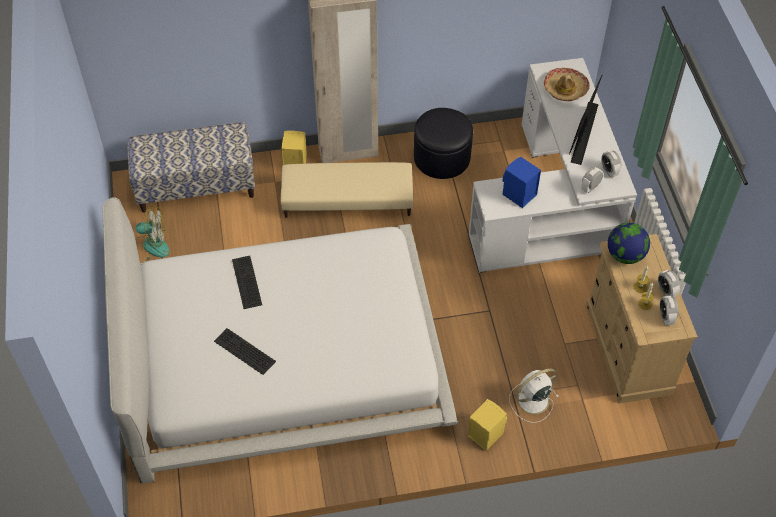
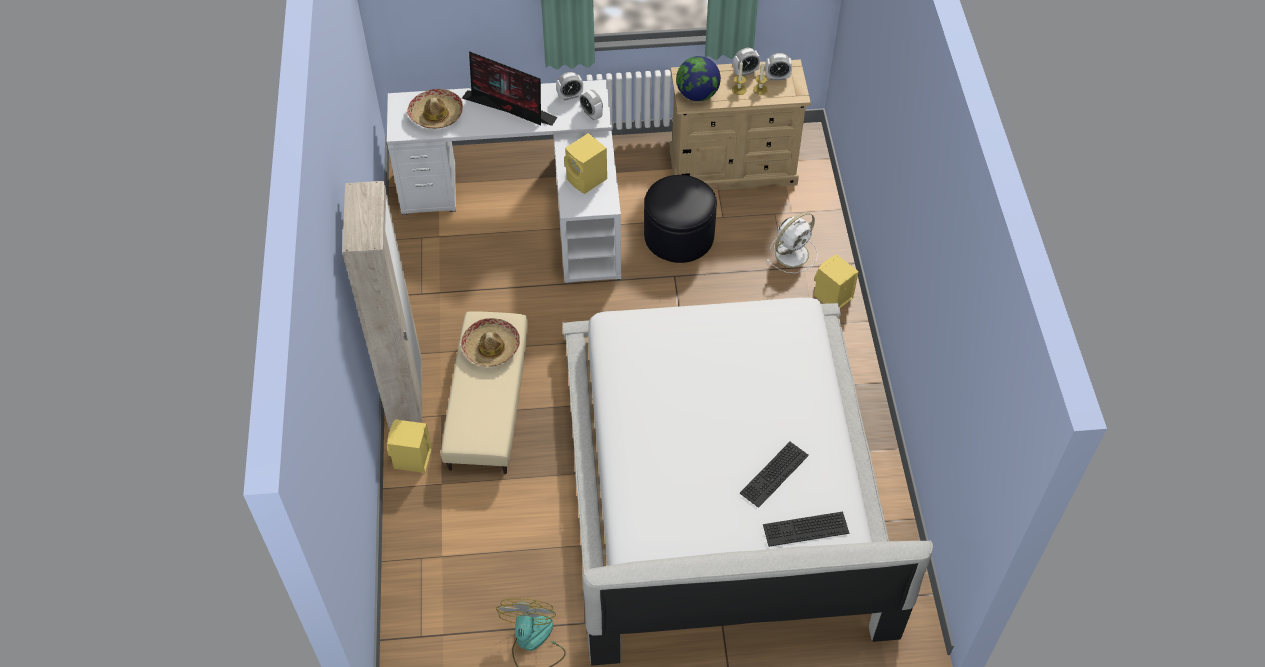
camera: 85 degrees left, 0 degrees up
bench [127,122,255,212] -> none
keyboard [232,256,262,309] -> keyboard moved to [763,511,849,547]
black ottoman [414,108,473,179] -> black ottoman moved to [644,175,717,263]
blue speaker [502,157,541,208] -> yellow speaker [564,133,607,194]
white fan [509,369,558,423] -> white fan turned 105 degrees counterclockwise [766,212,818,273]
none -> hat [461,318,520,367]

